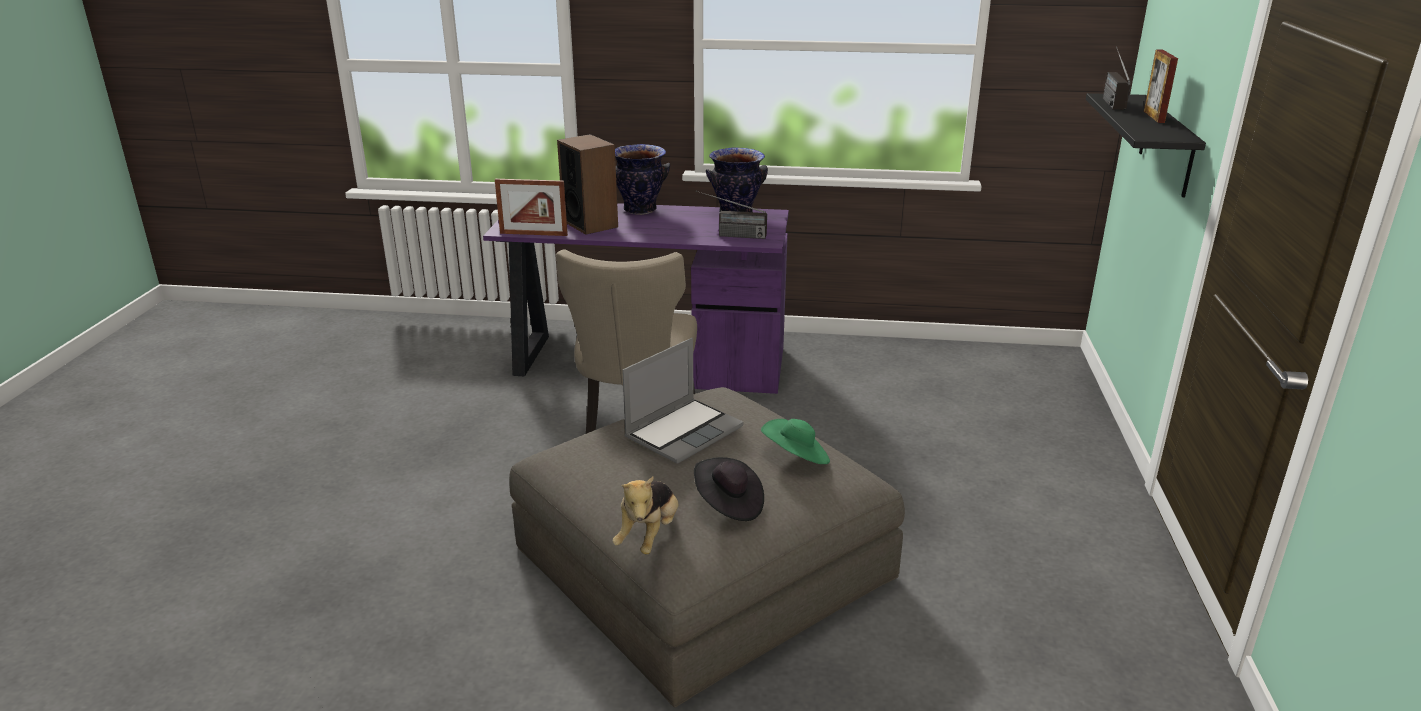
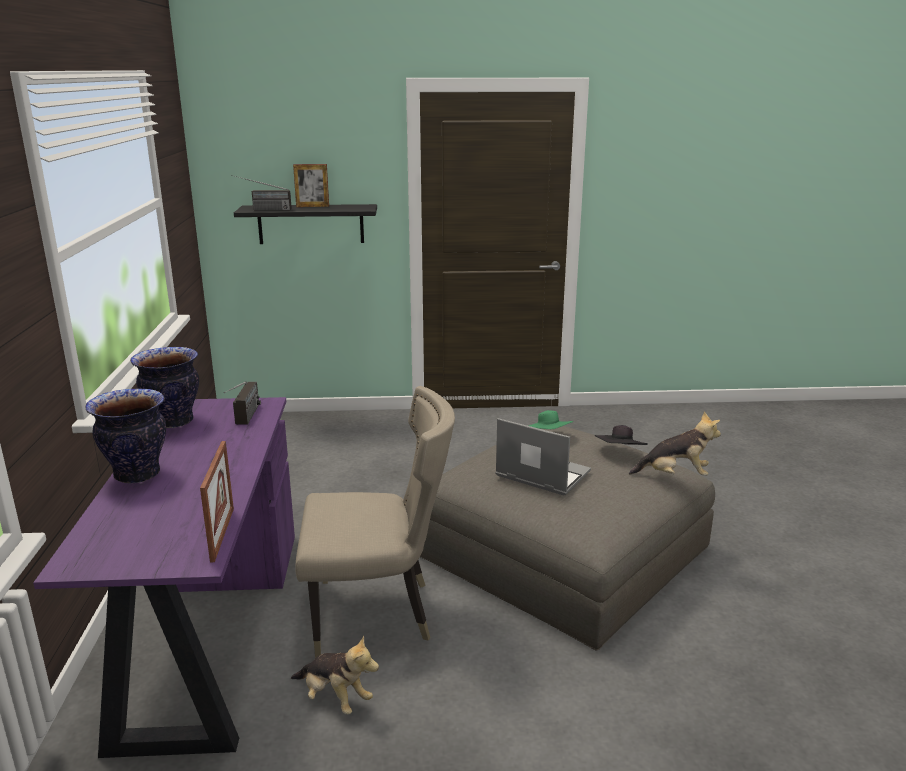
camera: 100 degrees left, 5 degrees down
speaker [557,134,618,235] -> none
none -> plush toy [291,635,379,715]

